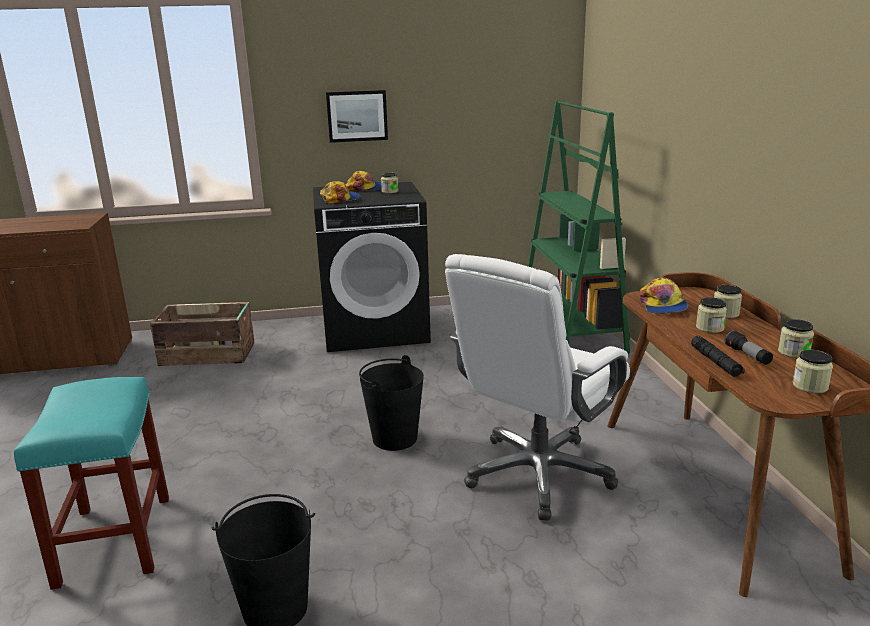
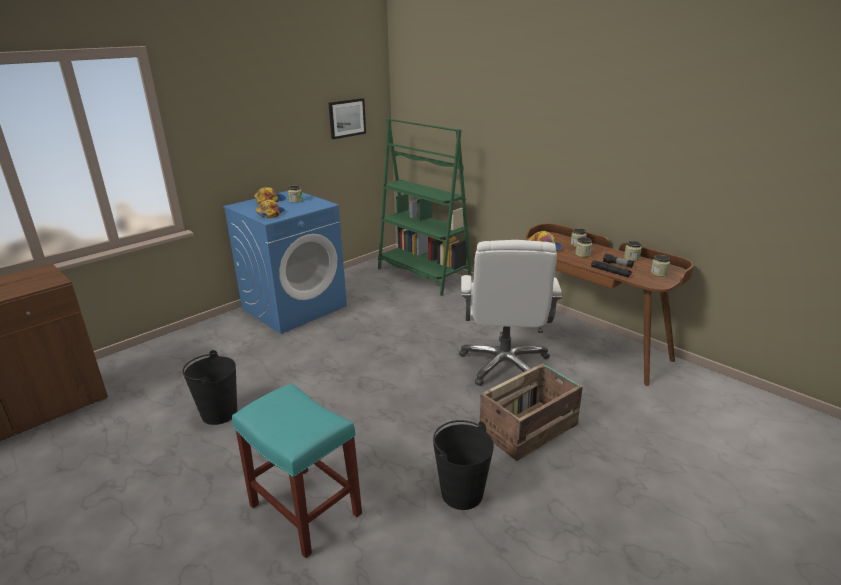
camera: 35 degrees left, 5 degrees up
crate [150,302,255,366] -> crate moved to [480,363,583,461]
black washing machine [313,182,431,352] -> blue washing machine [223,191,347,334]
picture [326,90,388,143] -> picture moved to [329,98,366,139]
black bucket [359,355,424,451] -> black bucket moved to [182,350,237,425]

